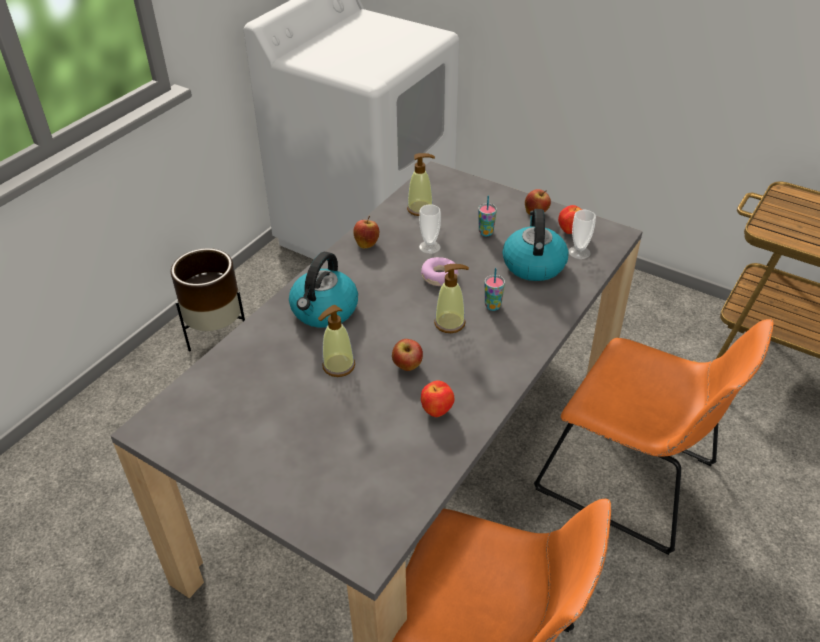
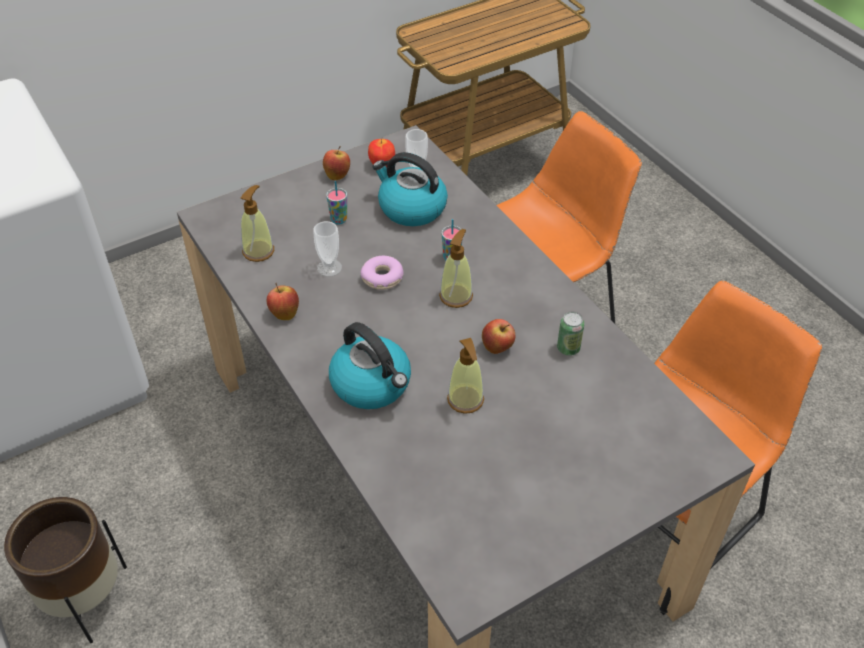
camera: 65 degrees left, 5 degrees up
apple [421,380,454,417] -> can [557,312,585,356]

